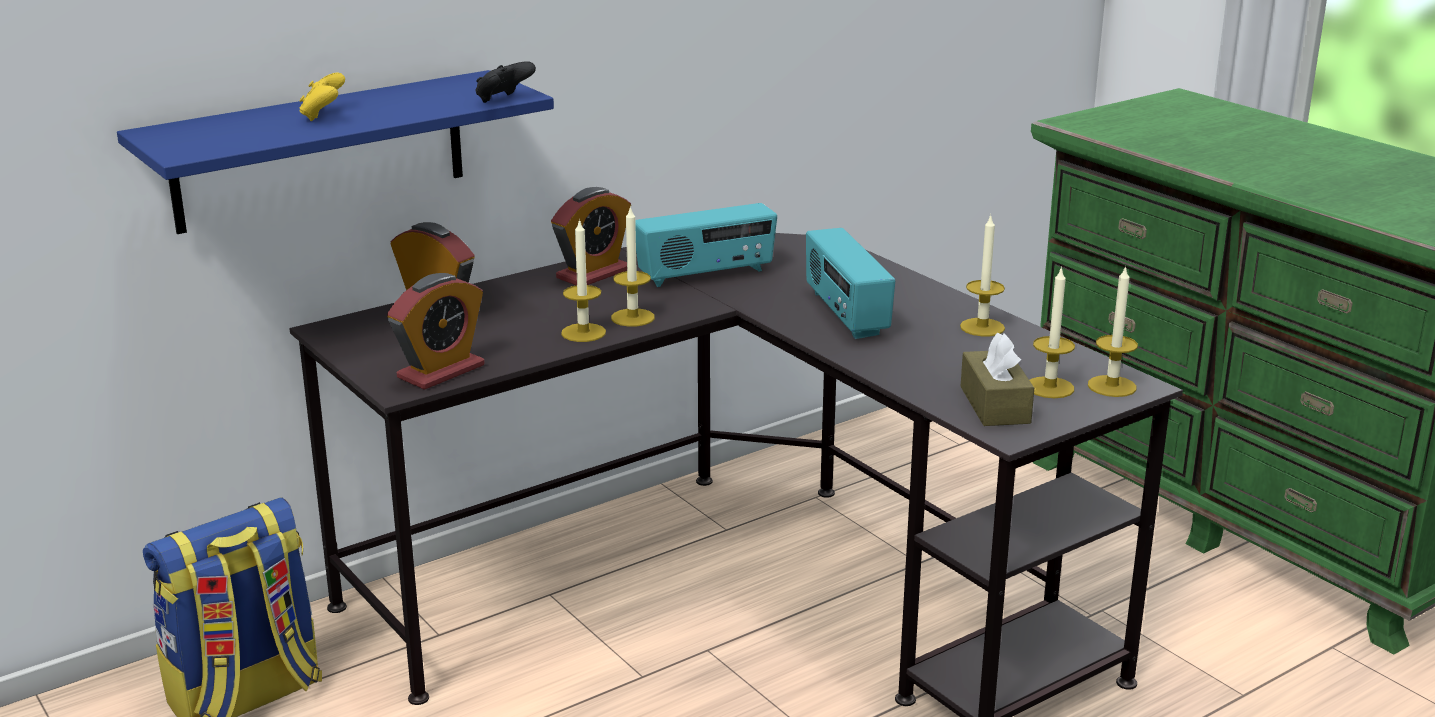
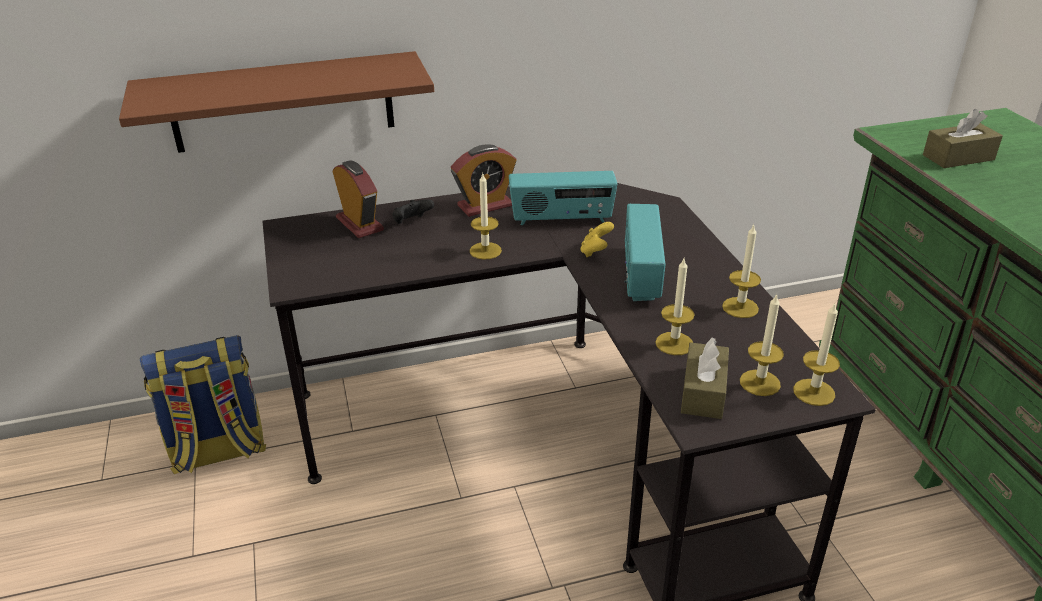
camera: 20 degrees right, 10 degrees up
blue shelf [117,70,554,234] -> brown shelf [119,51,434,153]
yellow game controller [299,73,345,121] -> yellow game controller moved to [580,222,614,257]
alarm clock [387,273,484,390] -> none
black game controller [475,61,536,103] -> black game controller moved to [392,199,434,224]
candle [561,219,606,342] -> candle moved to [655,259,695,355]
none -> brown tissue box [923,109,1003,168]

